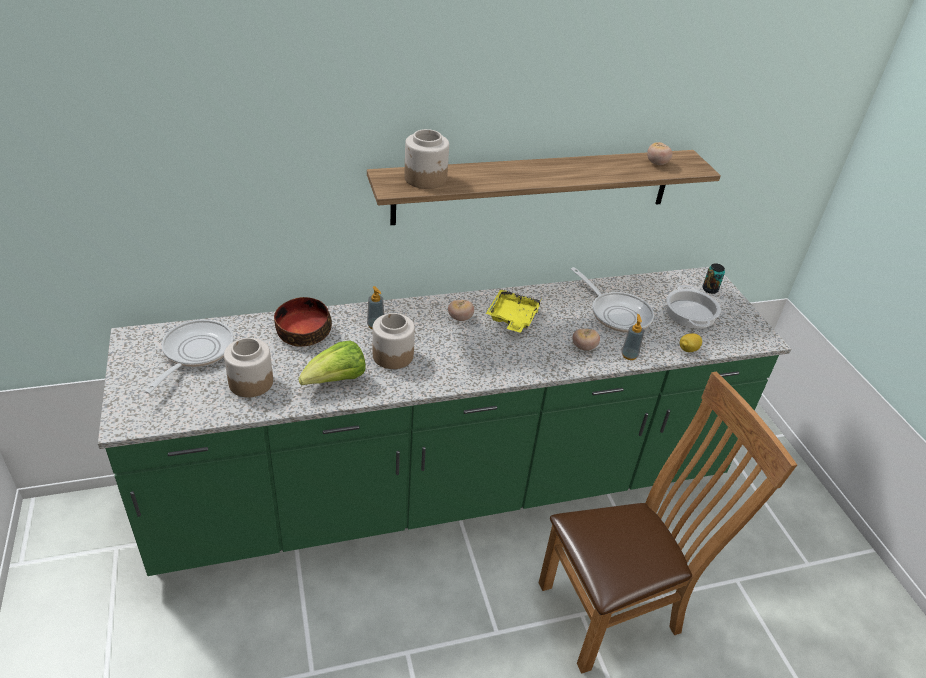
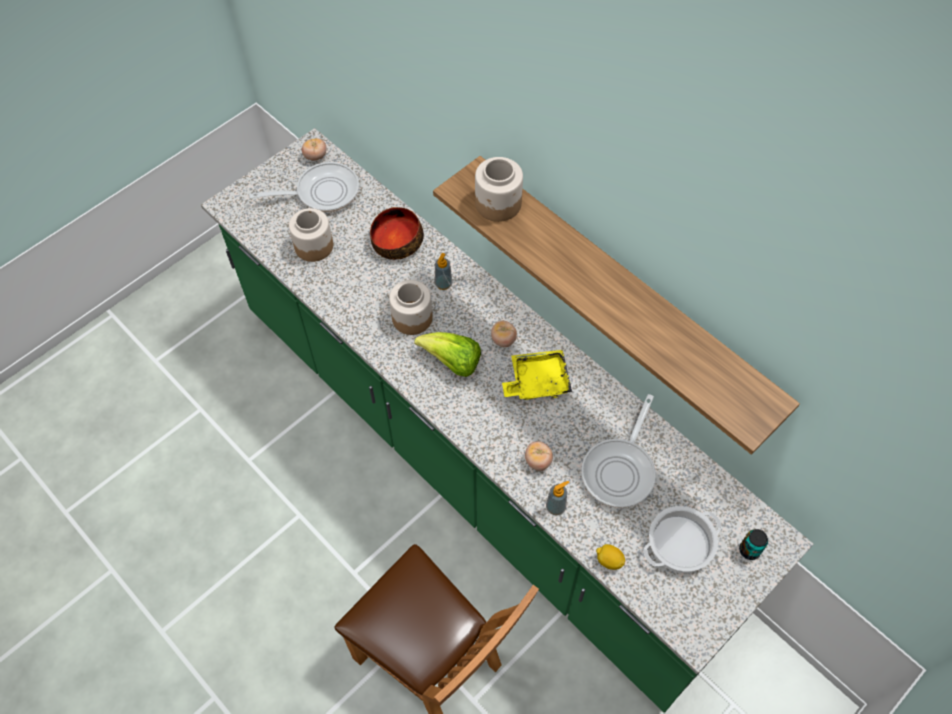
camera: 65 degrees right, 20 degrees up
lettuce [298,341,366,385] -> lettuce moved to [414,332,481,377]
tomato [647,142,672,165] -> tomato moved to [302,138,327,161]

